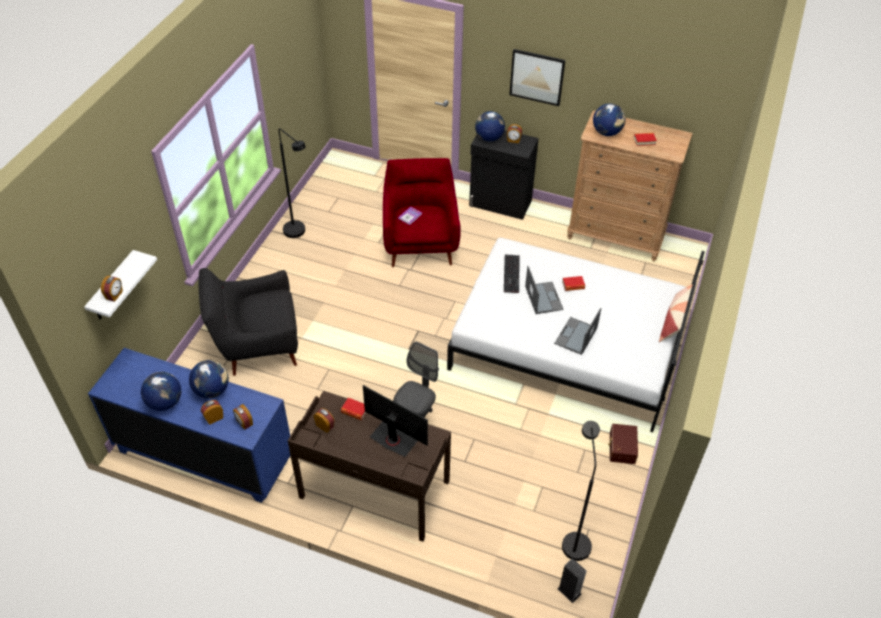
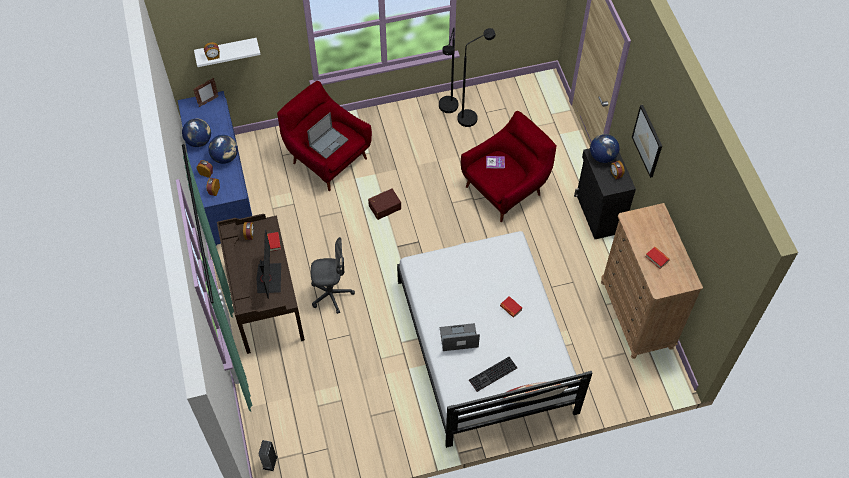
camera: 55 degrees right, 10 degrees up
black armchair [198,268,298,376] -> red armchair [277,81,372,191]
keyboard [504,254,520,293] -> keyboard moved to [469,357,517,392]
laptop [525,266,564,314] -> laptop moved to [307,112,349,159]
black floor lamp [562,421,600,561] -> black floor lamp moved to [458,28,496,127]
globe [593,103,626,136] -> none
brown storage box [608,424,638,464] -> brown storage box moved to [368,188,401,220]
none -> picture frame [193,78,218,107]

